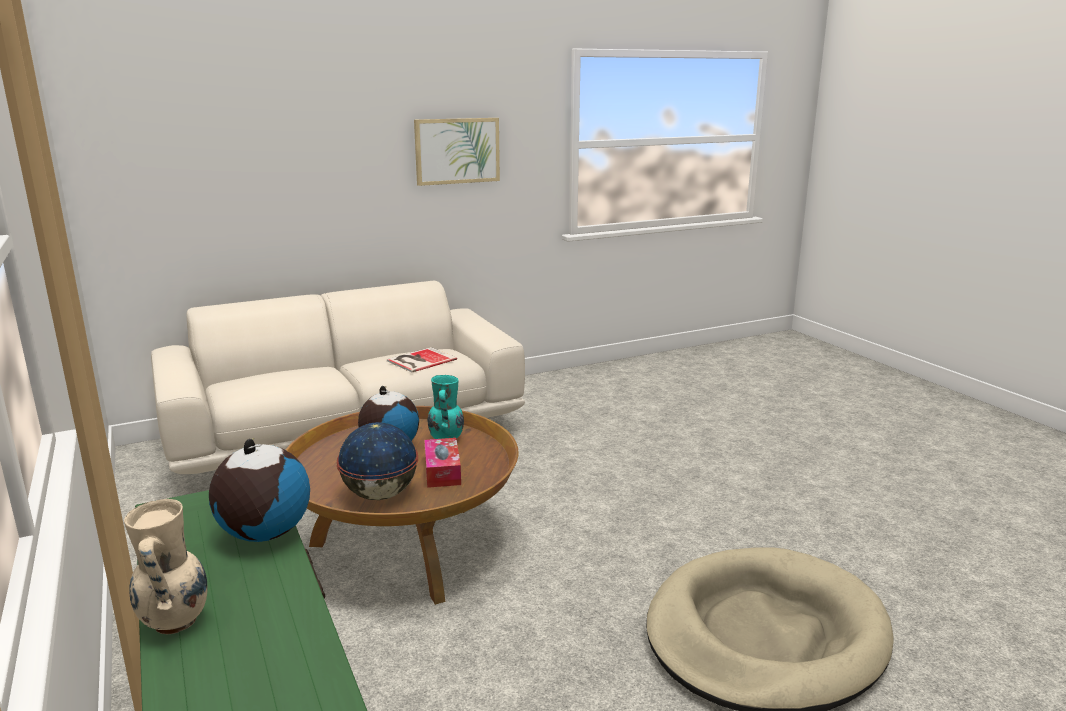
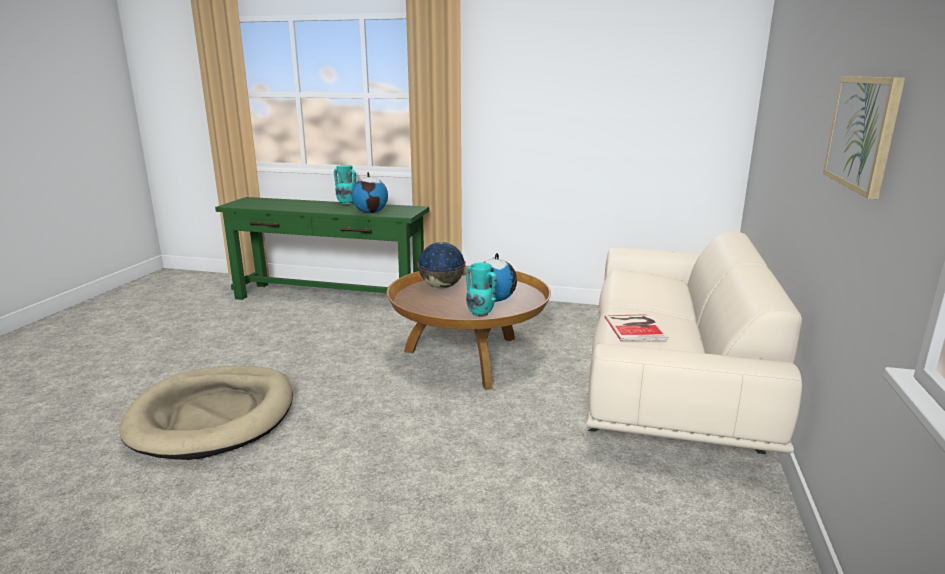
camera: 130 degrees right, 0 degrees up
beige vase [124,499,208,634] -> turquoise vase [334,165,356,205]
tissue box [424,438,461,488] -> none

